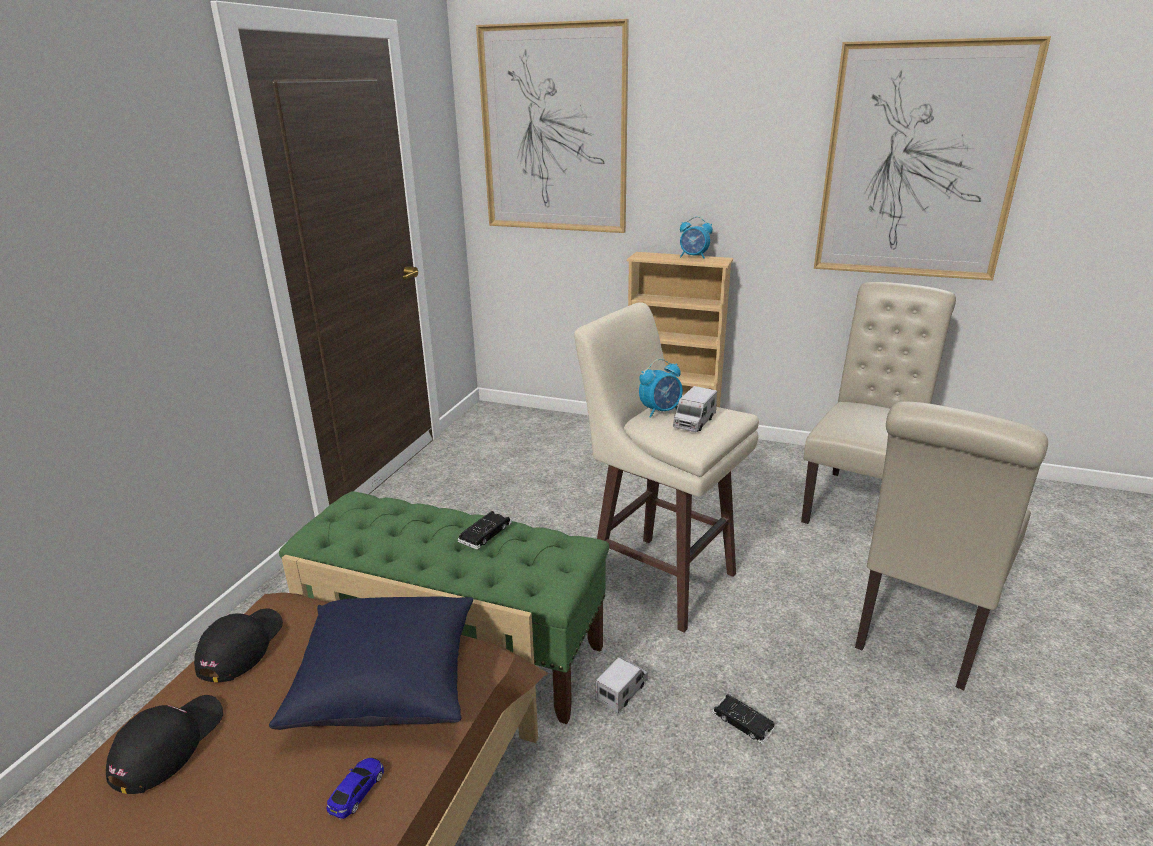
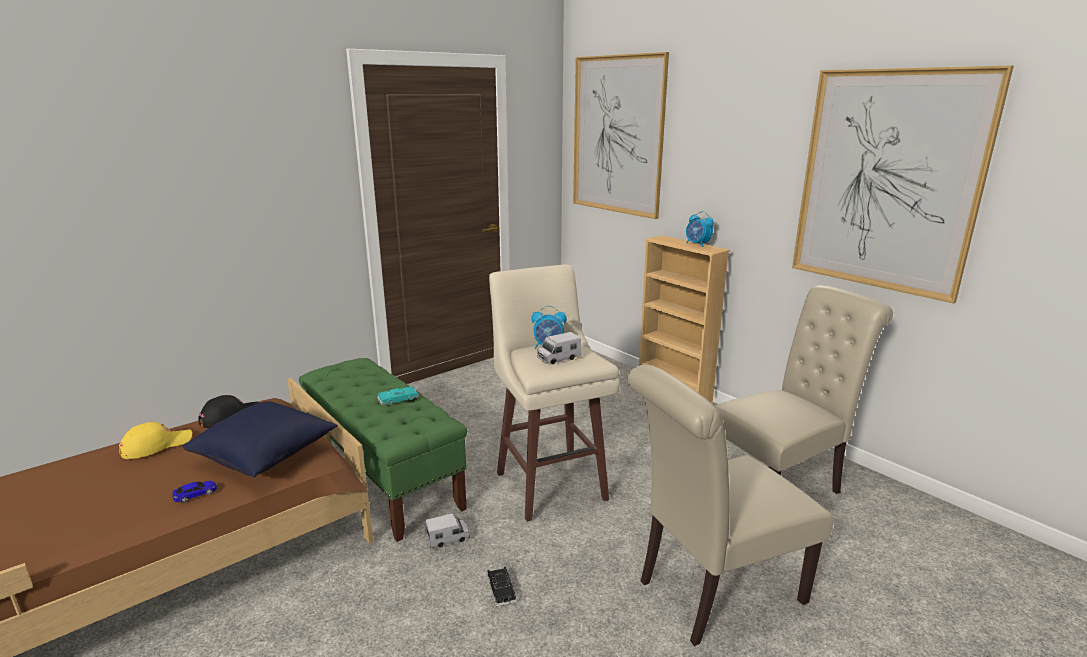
camera: 30 degrees right, 5 degrees down
black cap [106,695,223,794] -> yellow cap [119,422,192,459]
black toy car [458,511,512,550] -> turquoise toy car [377,386,419,405]

